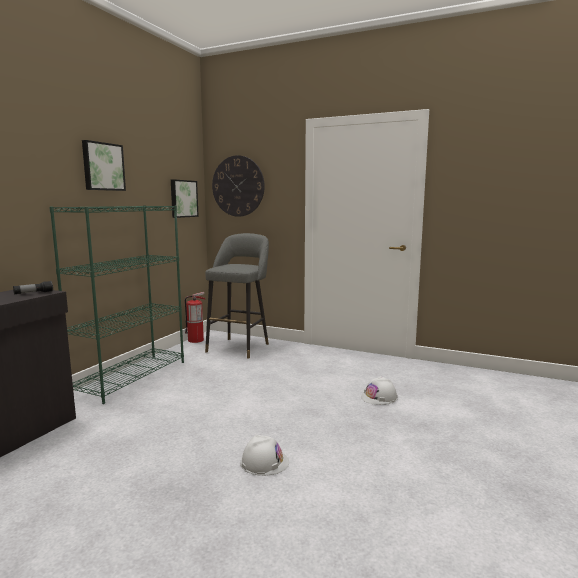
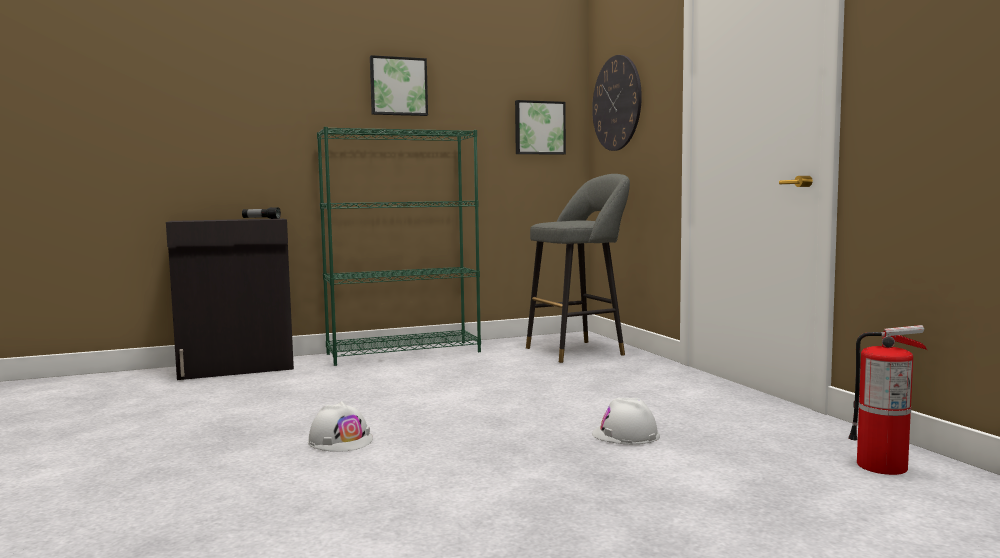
camera: 45 degrees right, 5 degrees down
fire extinguisher [185,292,206,343] -> fire extinguisher moved to [848,325,927,475]

